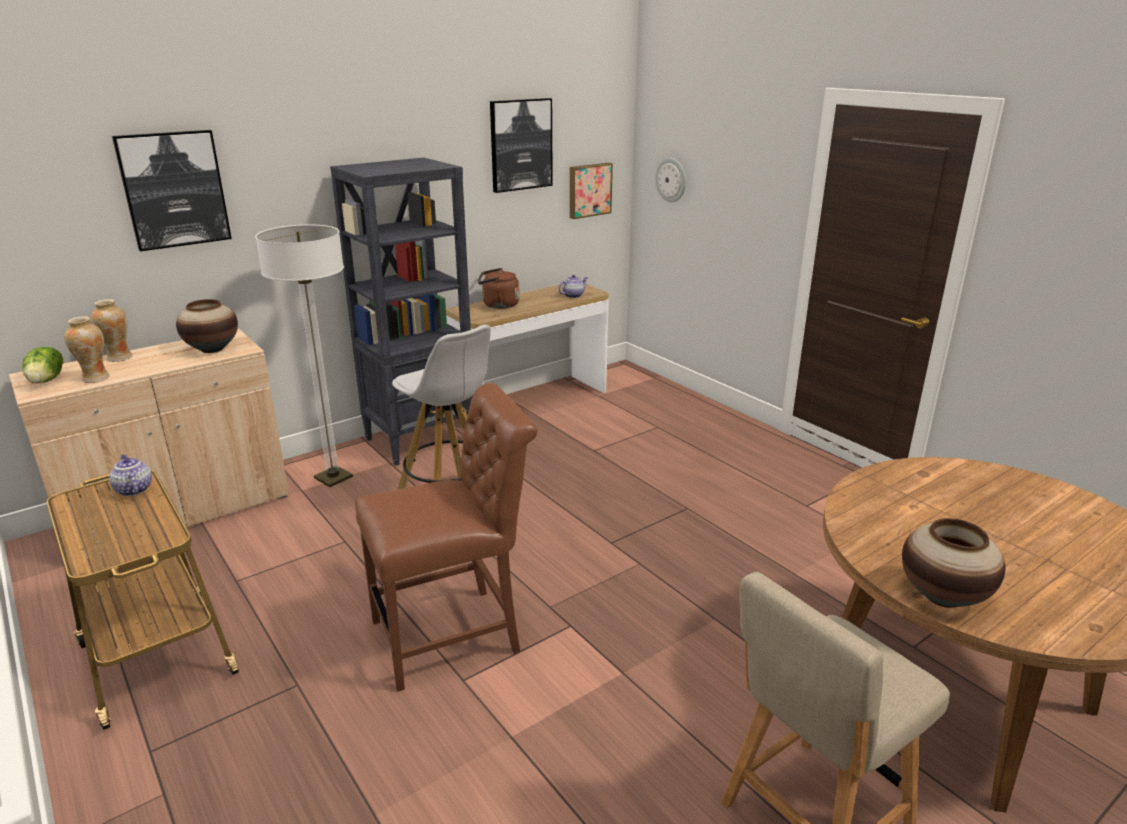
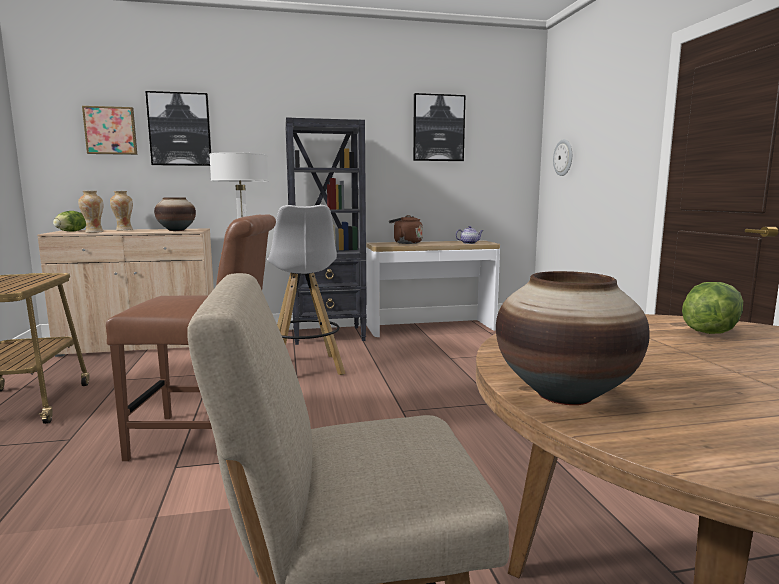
camera: 25 degrees right, 15 degrees down
teapot [109,454,152,496] -> none
picture [570,163,613,219] -> picture moved to [82,106,137,155]
none -> lettuce [682,282,743,334]

